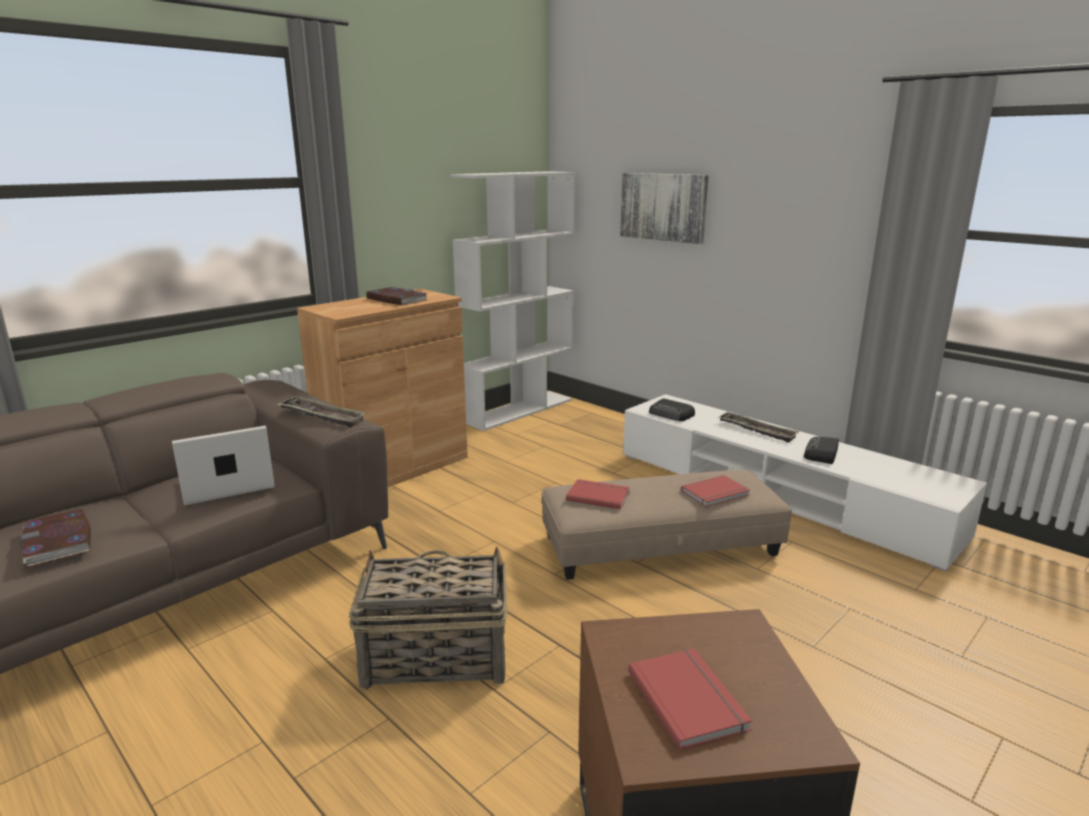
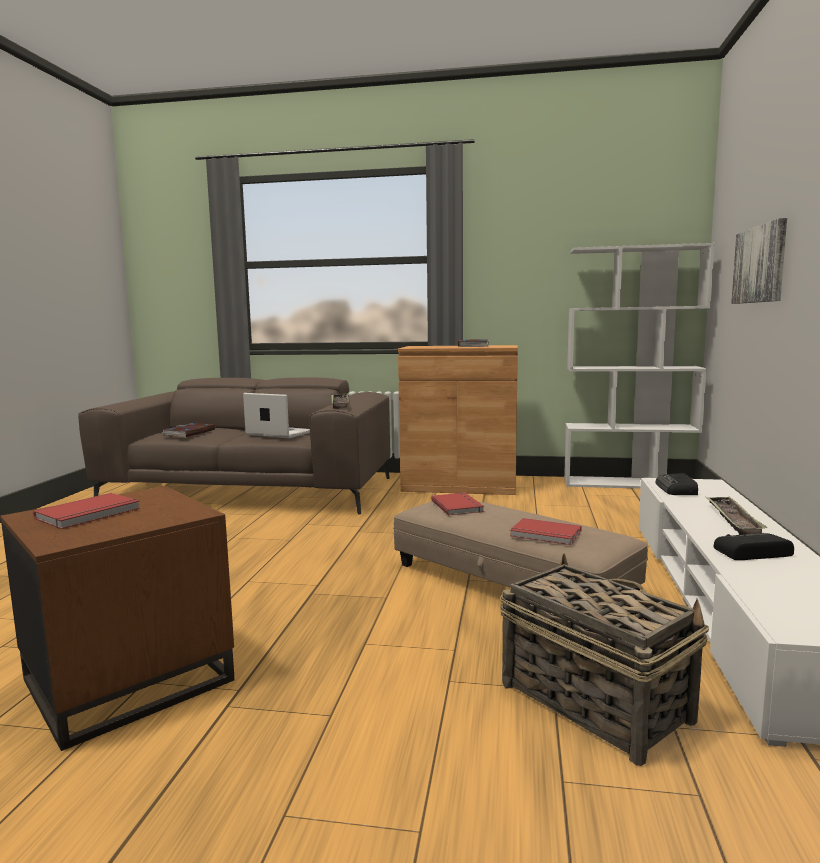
camera: 55 degrees right, 10 degrees down
basket [349,547,507,690] -> basket moved to [500,553,709,766]

